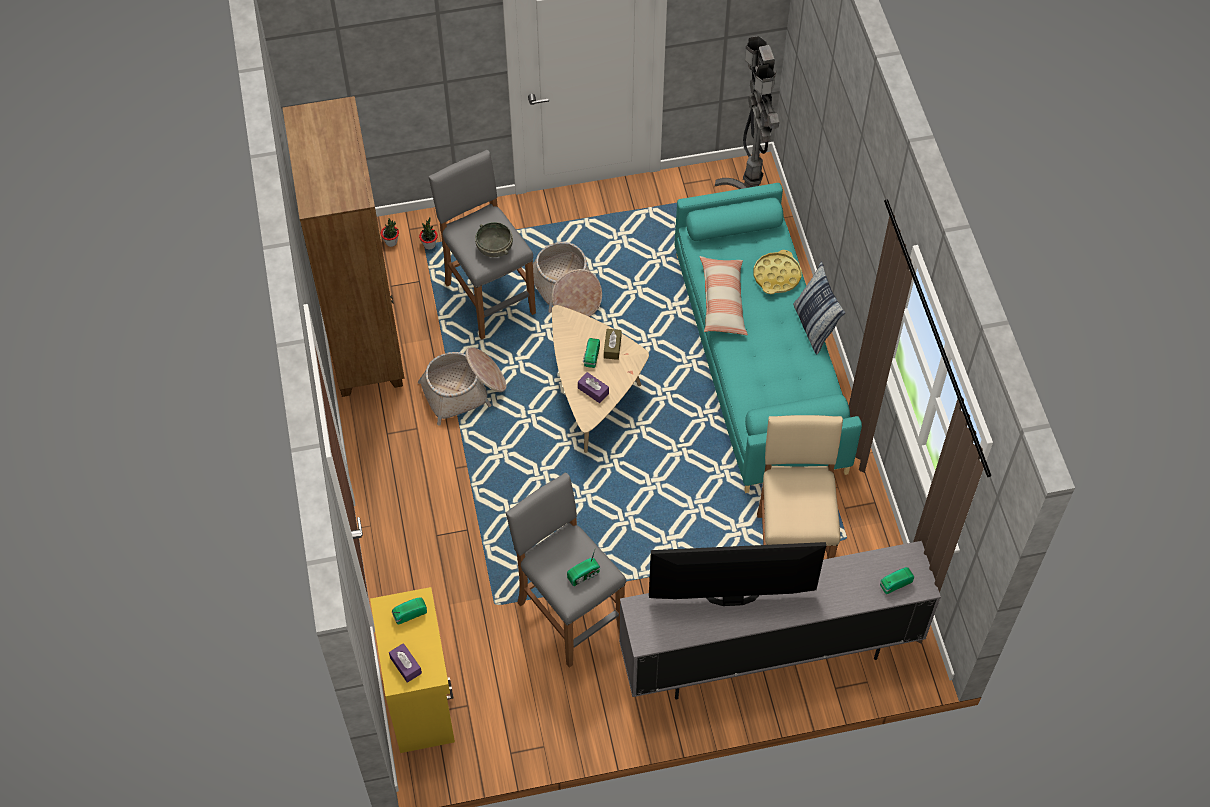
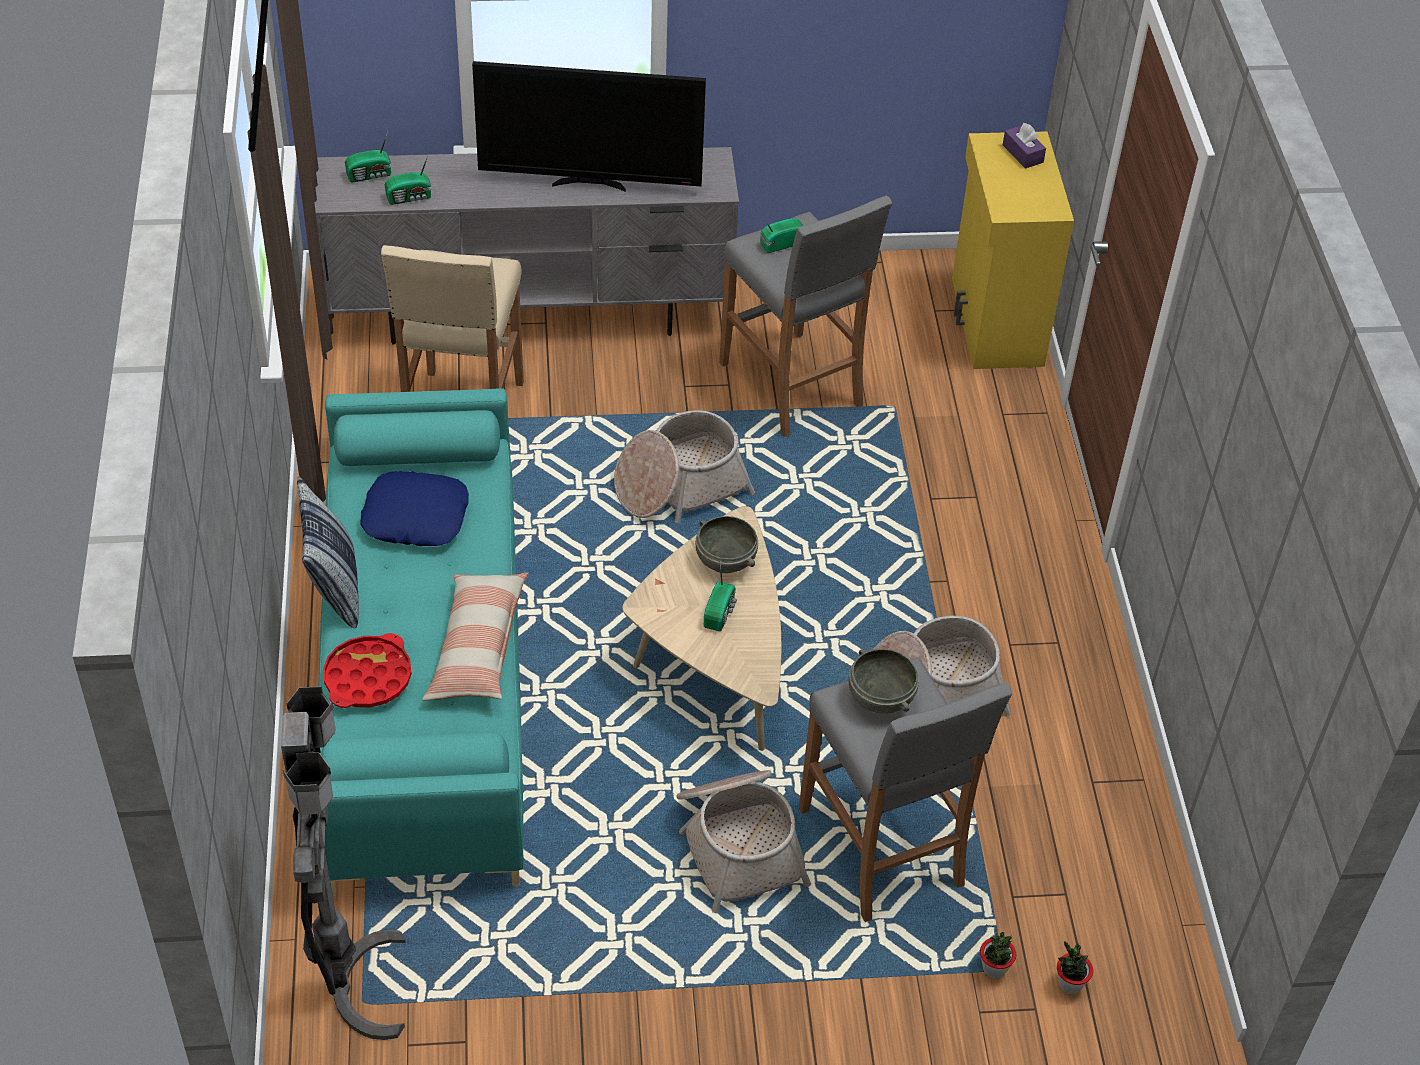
camera: 175 degrees left, 10 degrees down
brown bookcase [282,96,405,397] -> none
radio [392,597,427,625] -> radio moved to [385,153,432,205]
purple tissue box [578,372,609,403] -> grey bowl [696,516,758,573]
brown tissue box [604,329,621,360] -> none
yellow tray [753,250,802,294] -> red tray [323,633,412,708]
none -> blue pillow [360,471,469,546]
none -> basket [614,410,755,523]

